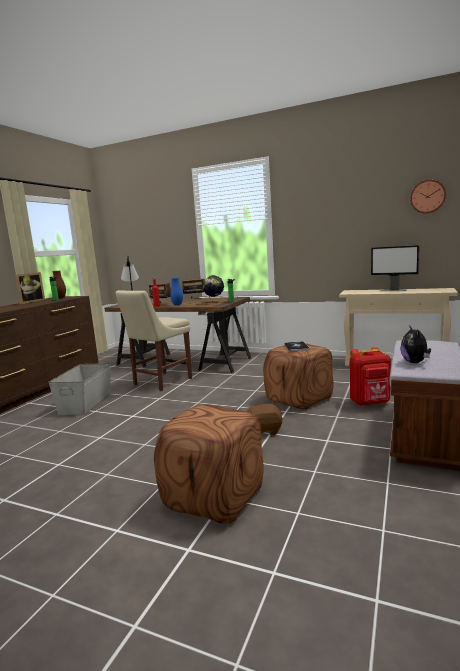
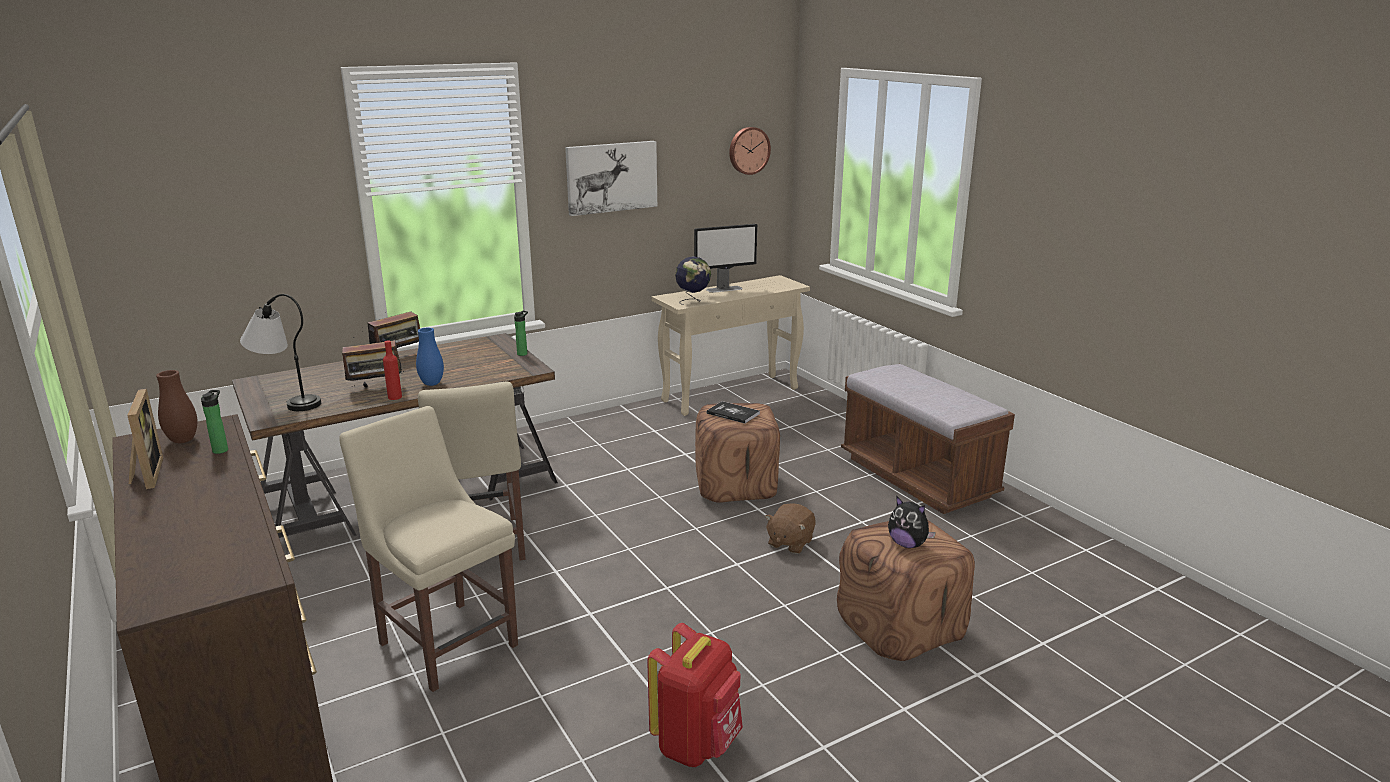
camera: 55 degrees left, 10 degrees up
grey storage box [48,363,111,415] -> beige chair [339,406,518,692]
globe [203,275,224,303] -> globe moved to [675,256,711,305]
red backpack [350,347,391,406] -> red backpack moved to [647,623,743,767]
plush toy [401,326,431,363] -> plush toy moved to [888,497,936,548]
none -> picture [565,141,657,216]

